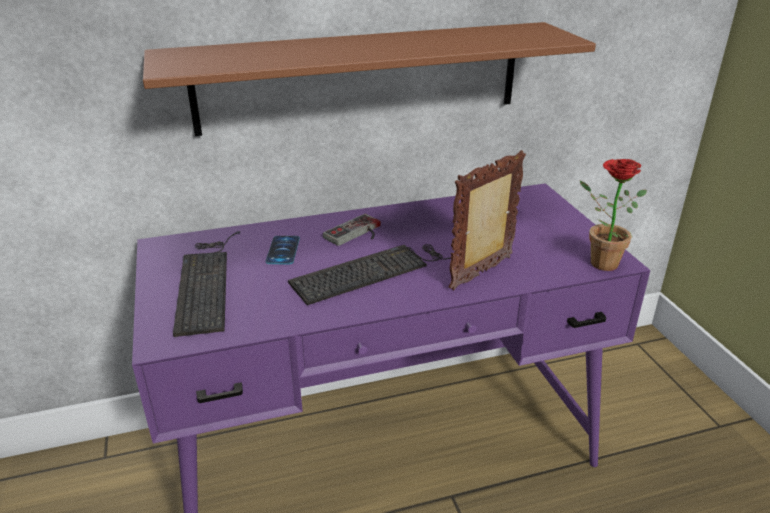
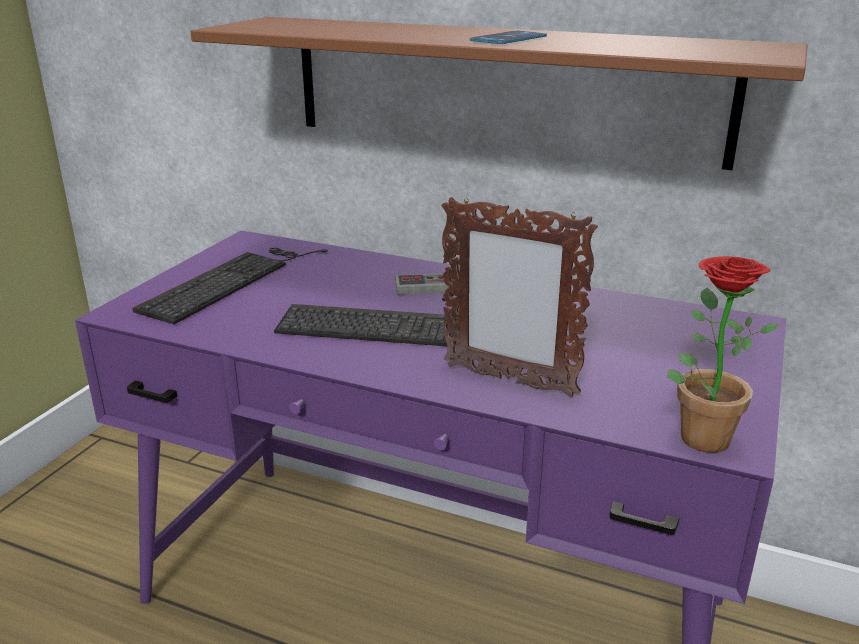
camera: 40 degrees right, 5 degrees down
phone [266,236,300,264] -> phone moved to [470,31,547,44]
picture frame [449,150,526,290] -> picture frame turned 150 degrees counterclockwise [442,197,598,398]

